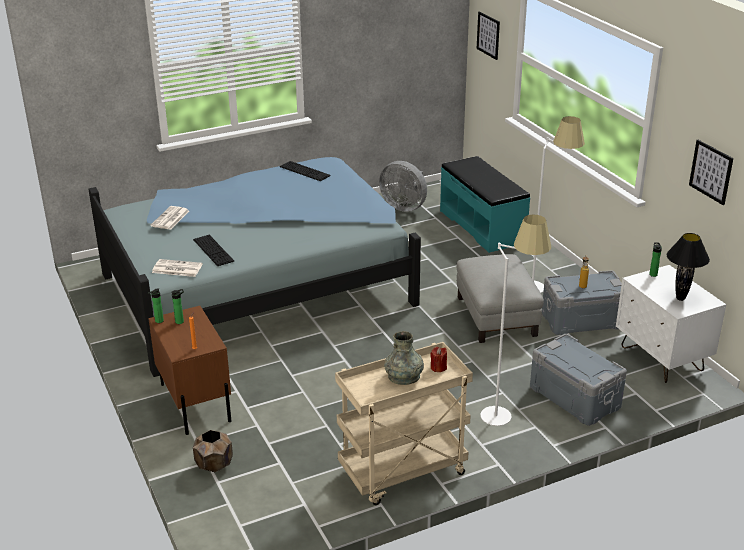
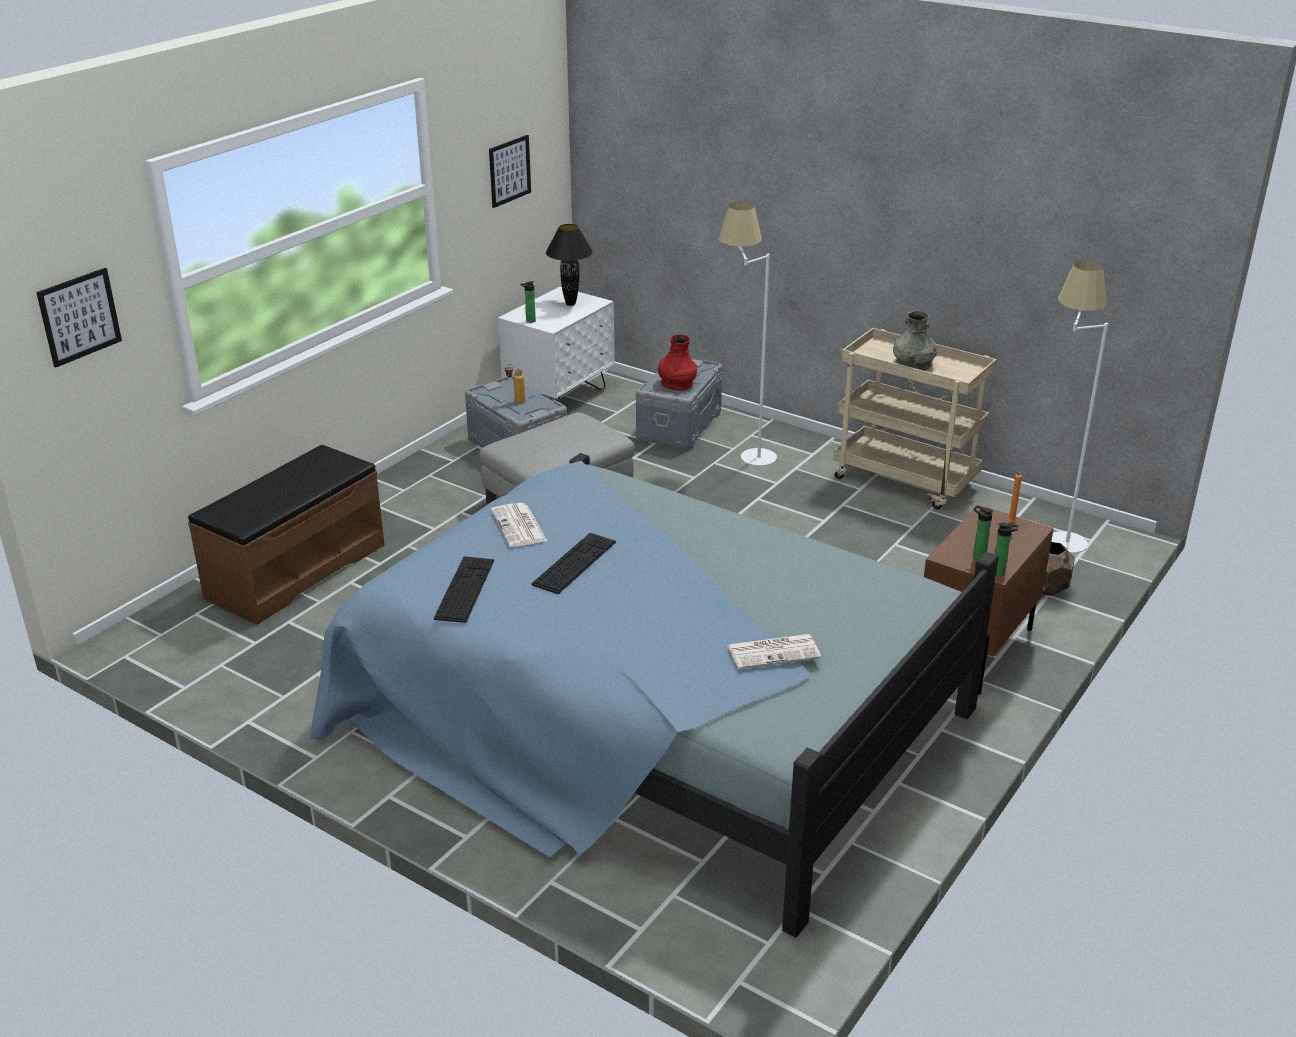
camera: 120 degrees left, 0 degrees up
newspaper [152,259,203,277] -> newspaper moved to [491,503,547,547]
keyboard [193,235,234,266] -> keyboard moved to [531,533,616,594]
grey fan [379,161,427,212] -> none
red candle [430,347,447,372] -> none
turquoise bench [440,156,530,253] -> brown bench [188,445,385,625]
white floor lamp [532,116,585,293] -> white floor lamp moved to [1051,261,1108,553]
none -> red vase [658,334,697,391]

